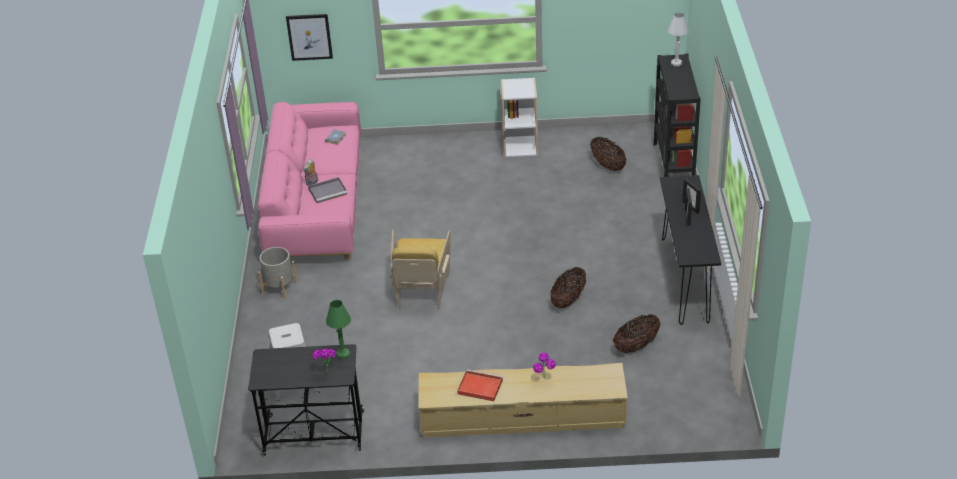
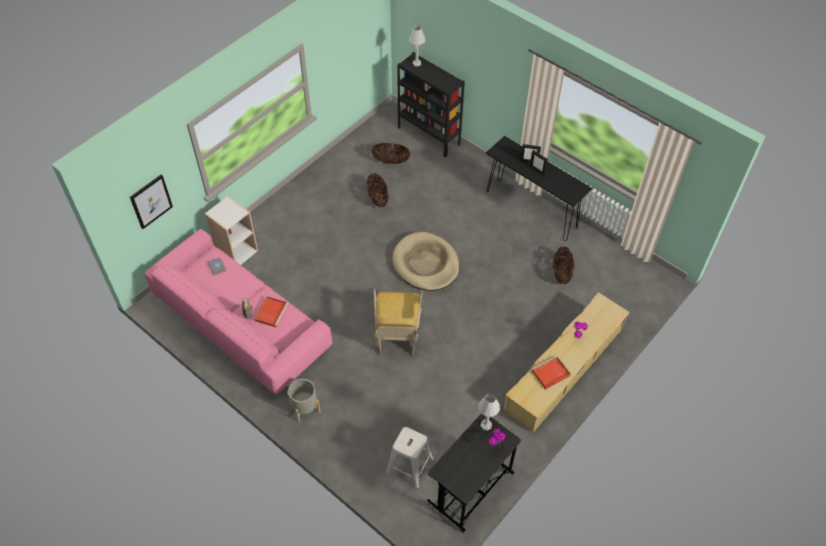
camera: 50 degrees left, 15 degrees up
grey tray [308,177,348,203] -> red tray [254,296,288,327]
green table lamp [326,300,351,359] -> white table lamp [478,394,500,431]
yellow armchair [390,230,451,309] -> yellow armchair turned 45 degrees clockwise [374,289,423,355]
bookcase [501,78,538,158] -> bookcase moved to [205,196,258,265]
basket [551,267,586,308] -> basket moved to [367,174,388,207]
none -> beige dog bed [392,232,459,291]

